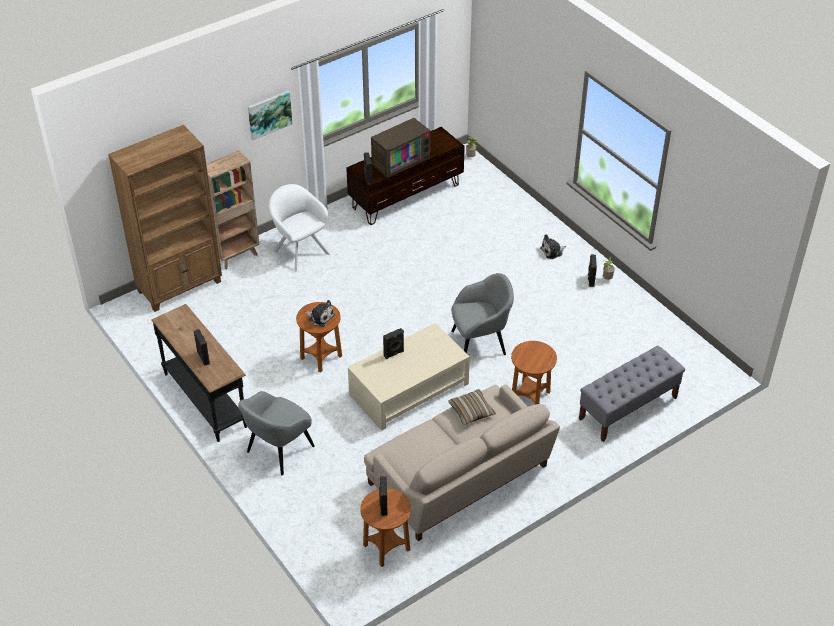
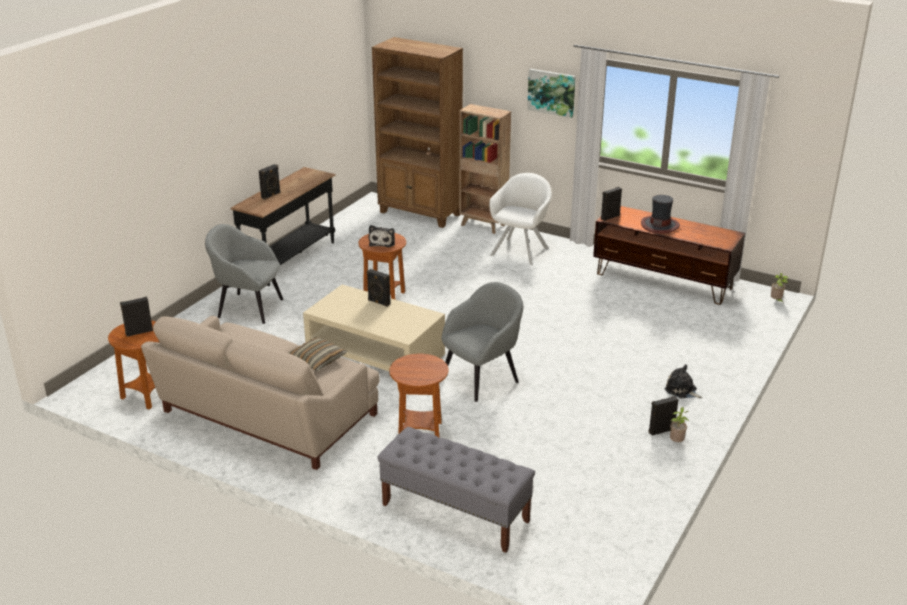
camera: 65 degrees right, 15 degrees down
television [371,118,430,178] -> hat [641,195,680,234]
grey armchair [451,273,514,355] -> grey armchair turned 90 degrees counterclockwise [441,282,523,402]

